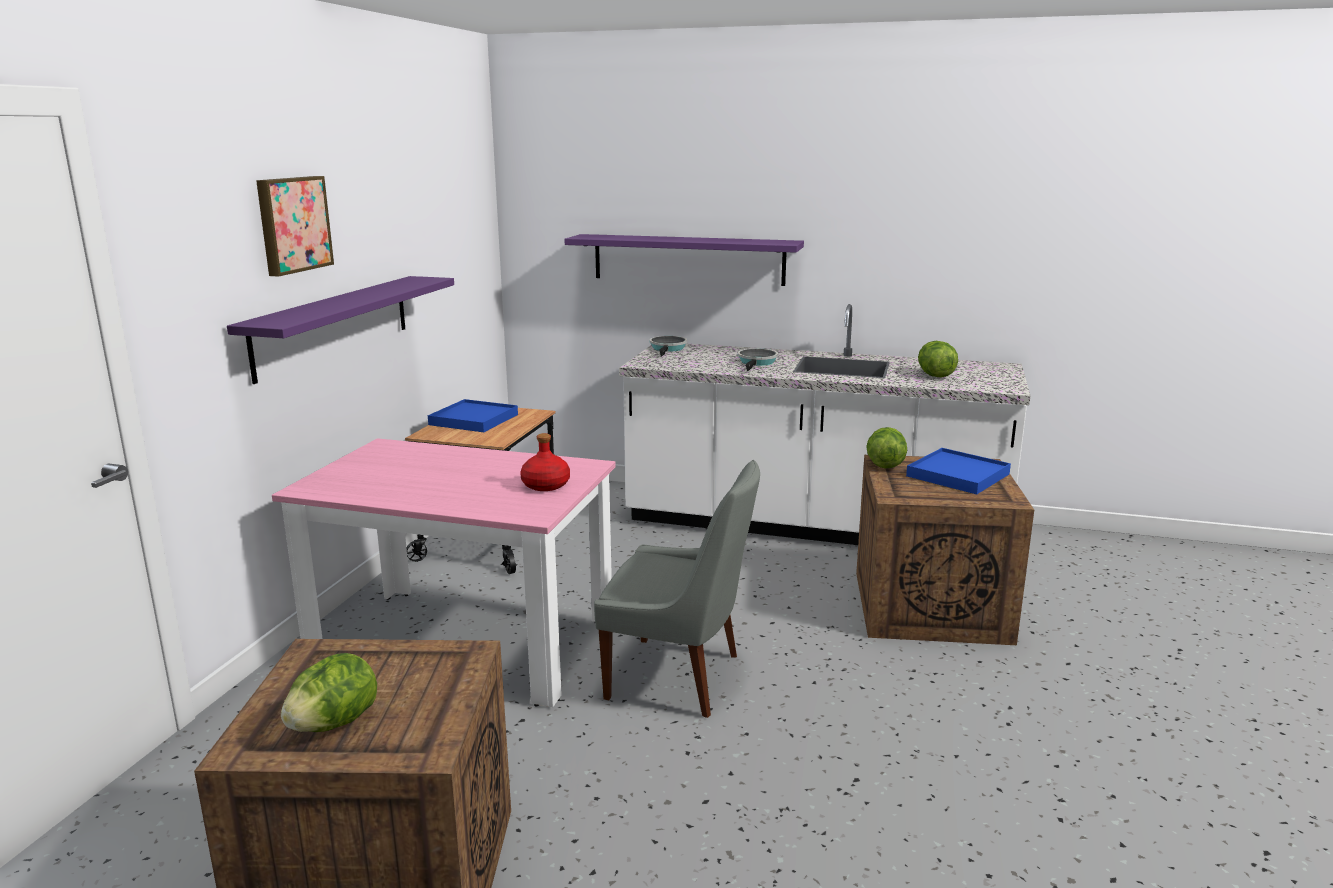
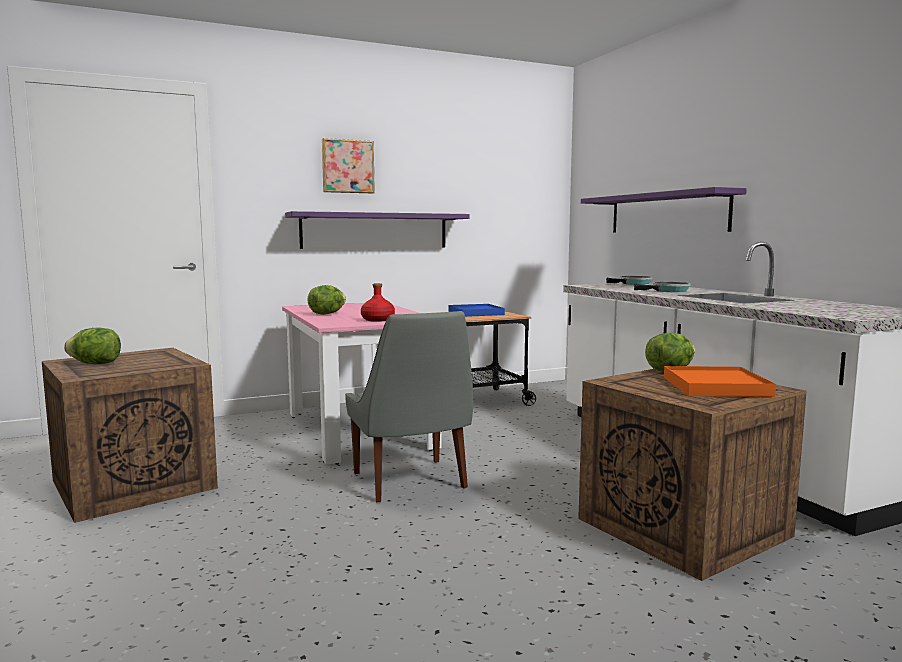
camera: 50 degrees right, 10 degrees down
blue tray [906,448,1011,494] -> orange tray [664,366,776,397]
lettuce [918,341,958,377] -> lettuce moved to [308,285,346,315]

